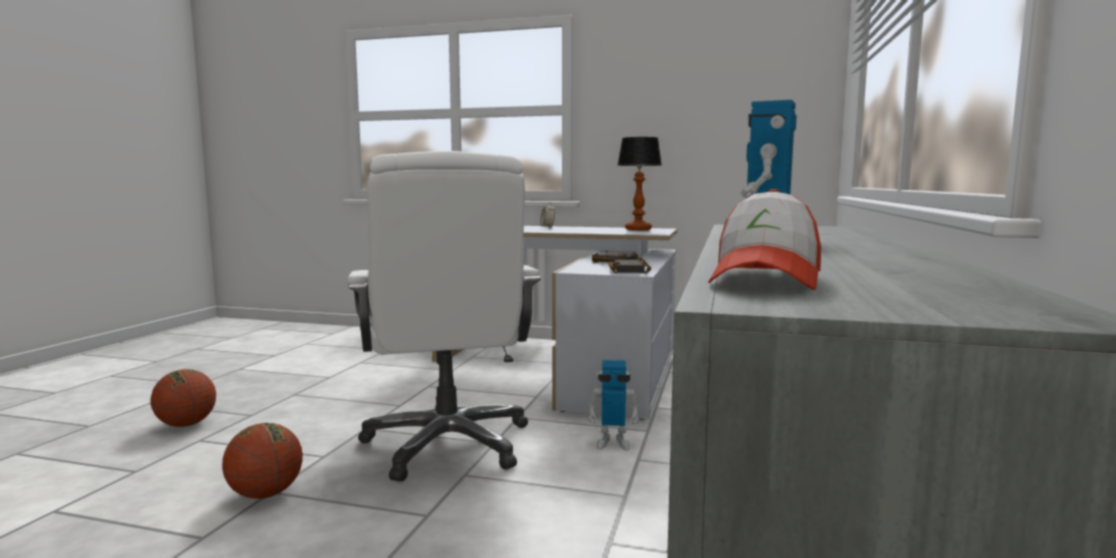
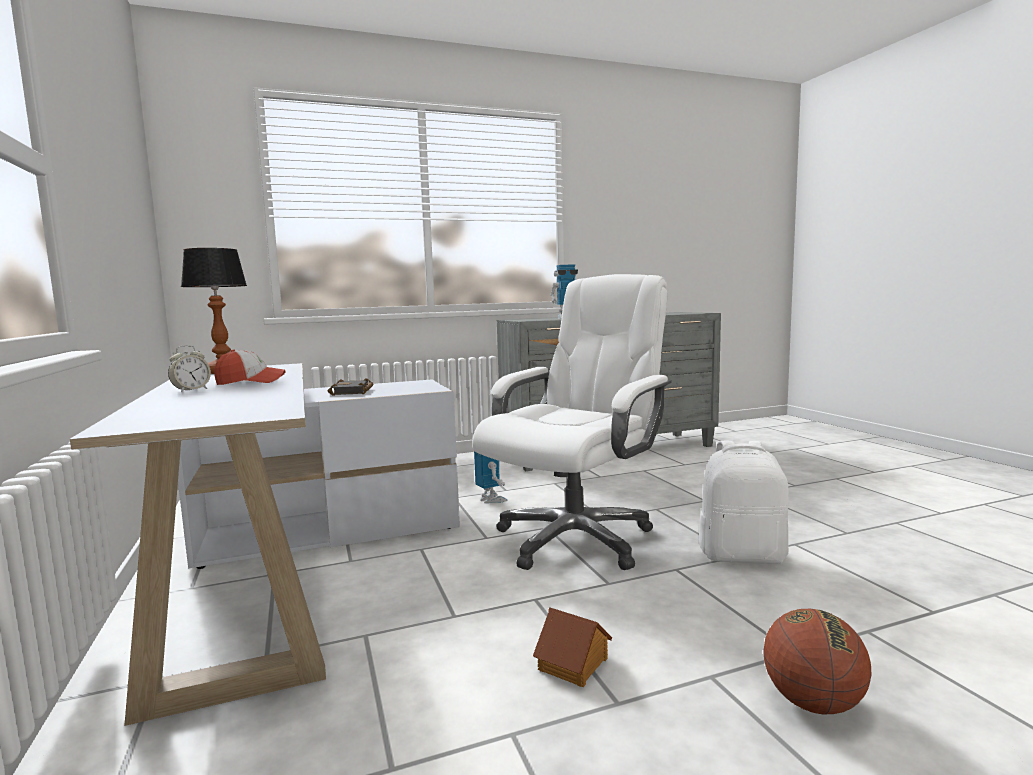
camera: 125 degrees left, 0 degrees up
basketball [222,423,303,499] -> white backpack [699,440,789,564]
black book [608,258,651,274] -> none
cap [708,189,821,290] -> cap moved to [214,350,285,385]
none -> toy house [533,607,612,687]

